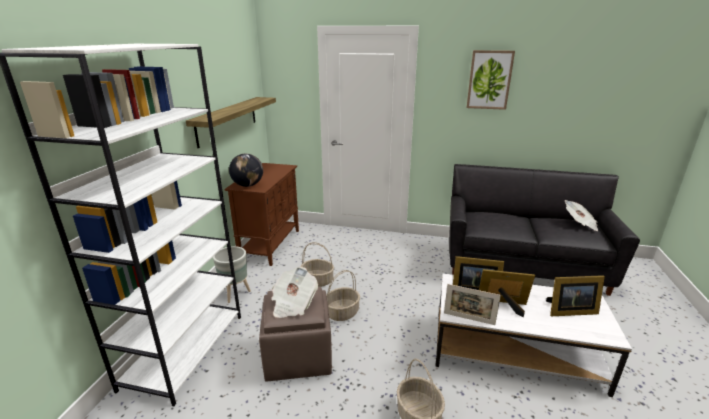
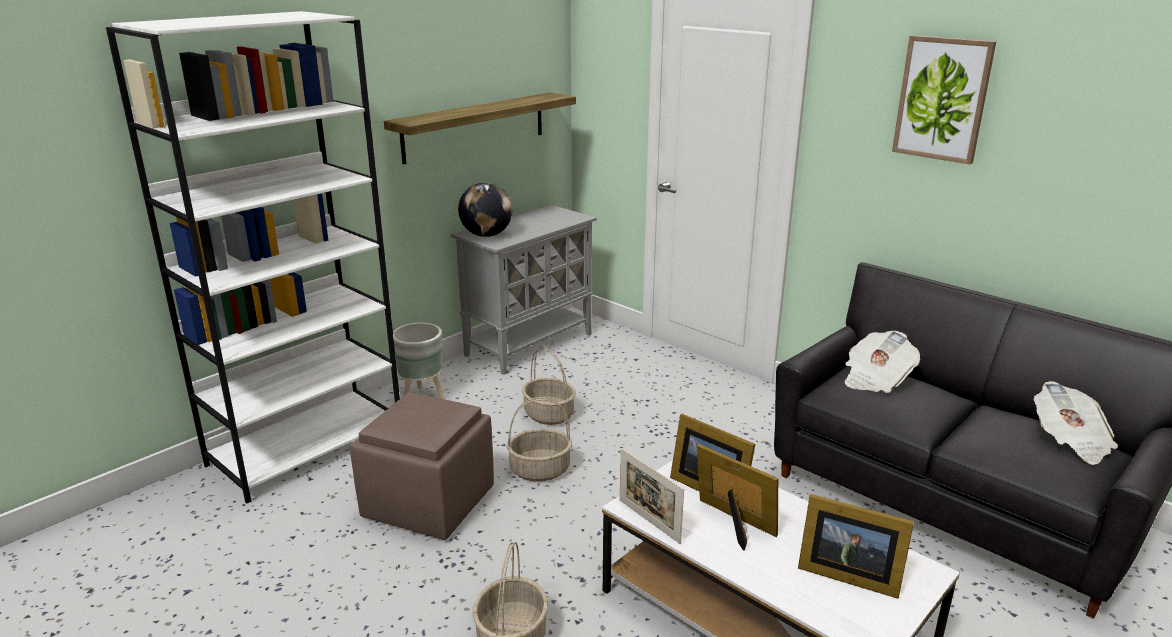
camera: 30 degrees right, 0 degrees up
brown cabinet [225,163,299,266] -> grey cabinet [451,205,597,375]
newspaper [271,267,318,318] -> newspaper moved to [845,331,920,393]

